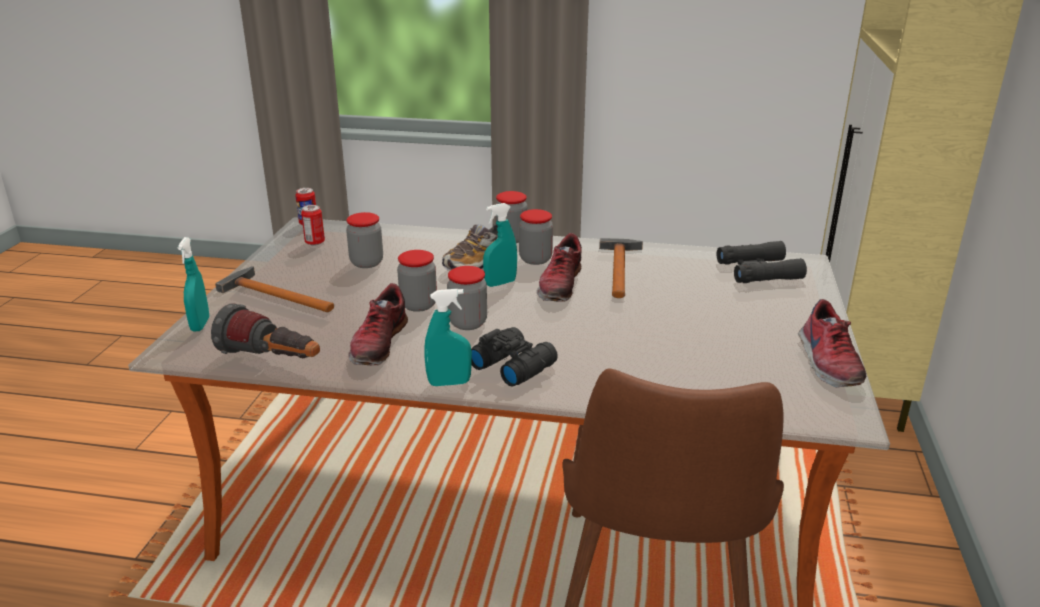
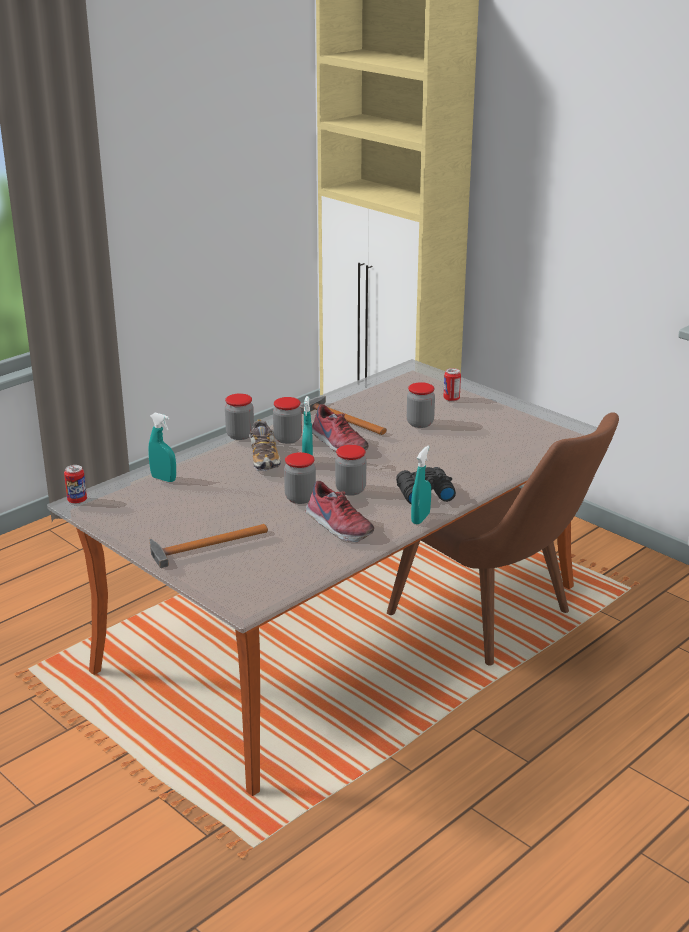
camera: 55 degrees left, 0 degrees up
turquoise spray bottle [177,237,209,331] -> turquoise spray bottle moved to [148,413,176,482]
flashlight [211,303,320,358] -> none
can [301,205,325,246] -> can moved to [443,368,461,402]
jar [346,212,383,268] -> jar moved to [407,382,435,428]
black binoculars [717,241,807,283] -> none
shoe [798,299,866,388] -> none

